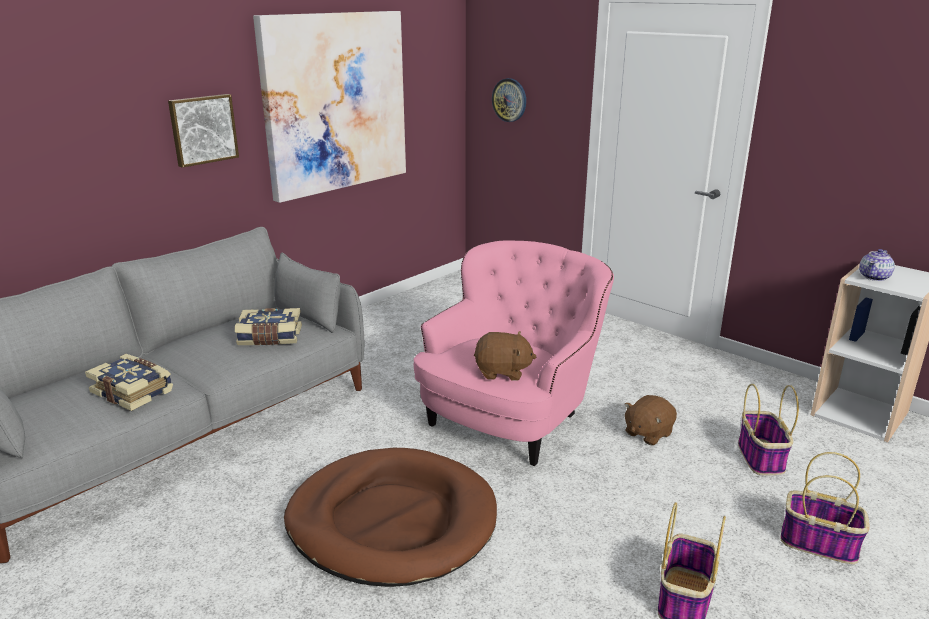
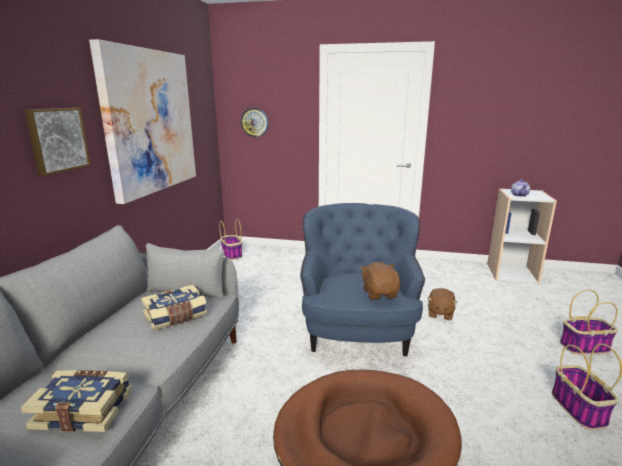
camera: 30 degrees left, 5 degrees down
pink armchair [414,241,614,466] -> blue armchair [300,203,425,356]
brown plush toy [474,331,537,380] -> brown plush toy turned 75 degrees counterclockwise [361,262,400,300]
basket [738,384,799,475] -> basket moved to [219,219,242,260]

